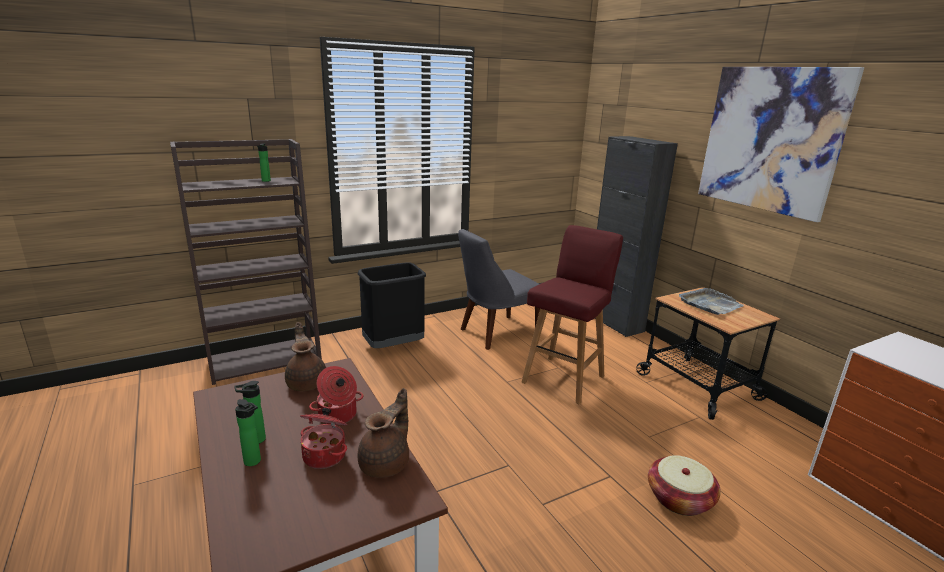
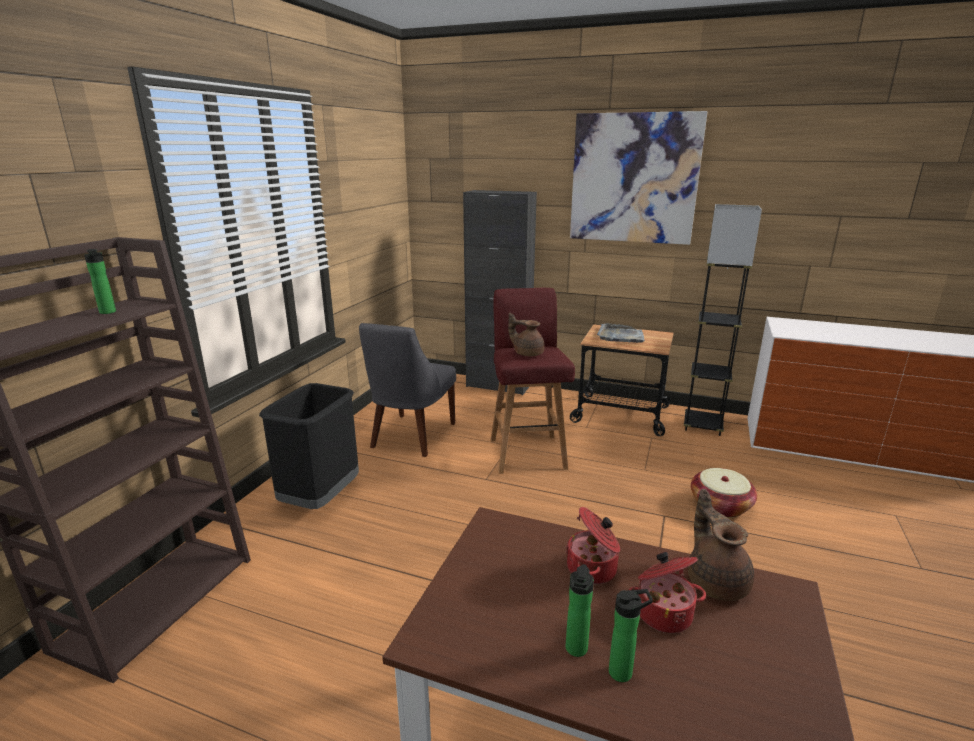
camera: 40 degrees left, 0 degrees up
brown teapot [285,322,326,391] -> brown teapot moved to [508,312,545,356]
none -> grey floor lamp [684,204,762,436]

